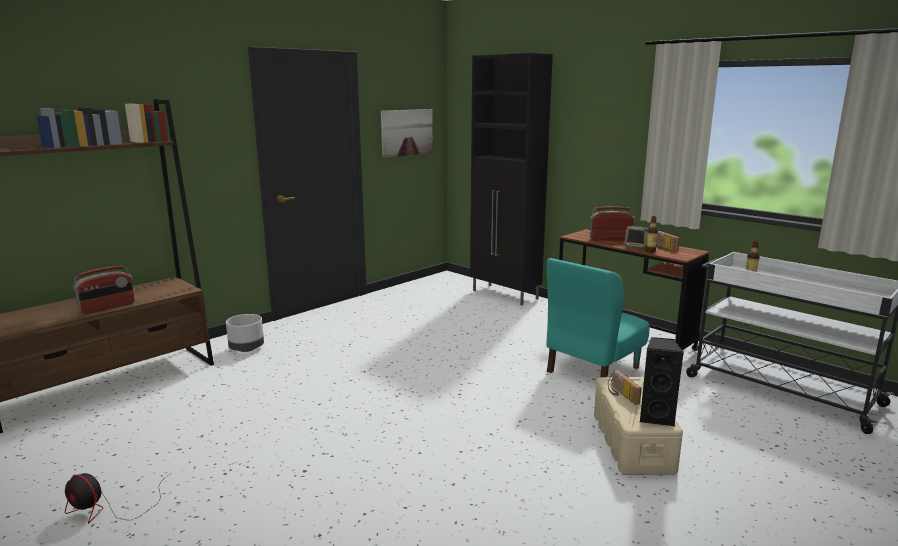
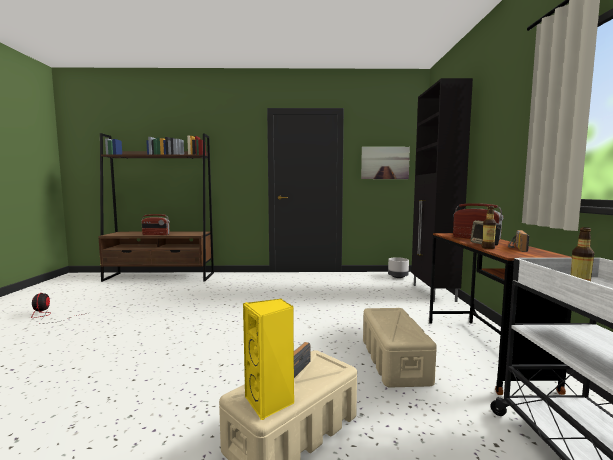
camera: 45 degrees right, 10 degrees down
grey planter [226,314,264,352] -> grey planter moved to [388,257,409,278]
turquoise chair [546,258,649,377] -> beige storage box [363,308,437,388]
black speaker [640,337,684,426] -> yellow speaker [243,299,294,421]

